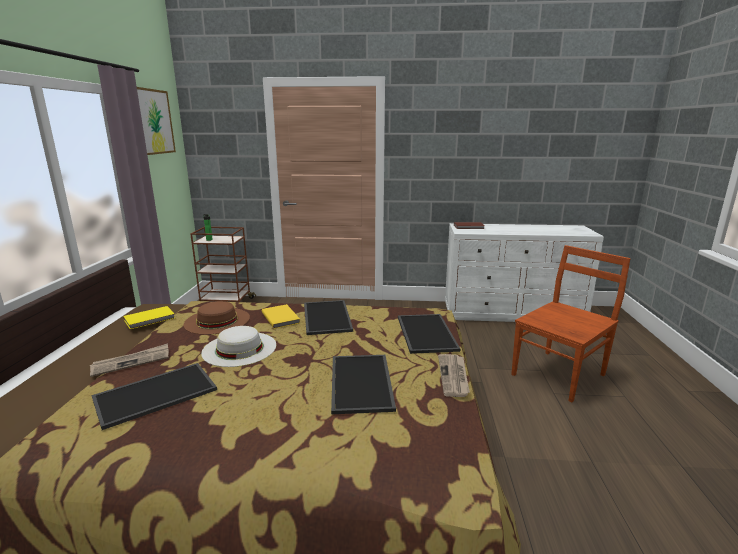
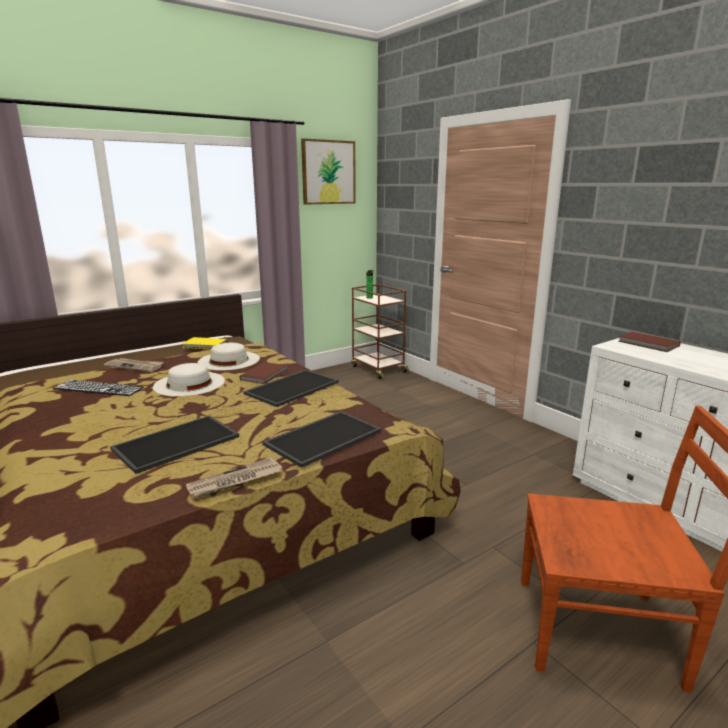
camera: 50 degrees right, 0 degrees up
tray [91,363,217,430] -> keyboard [53,380,144,396]
brown hat [183,301,250,335] -> white hat [198,343,260,370]
yellow book [262,304,300,329] -> brown book [239,362,288,384]

